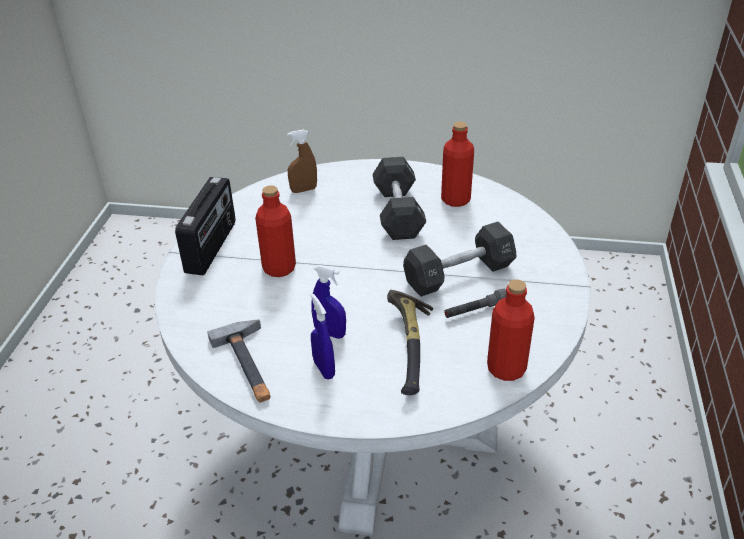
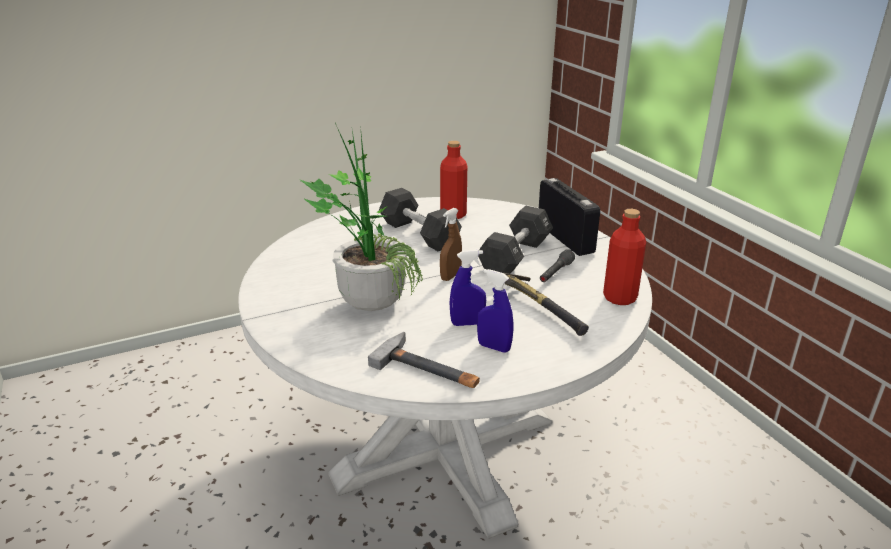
camera: 35 degrees left, 10 degrees down
radio [175,177,235,275] -> radio moved to [539,178,600,256]
red bottle [255,185,296,277] -> potted plant [299,123,423,311]
brown spray bottle [287,129,317,193] -> brown spray bottle moved to [440,208,462,281]

